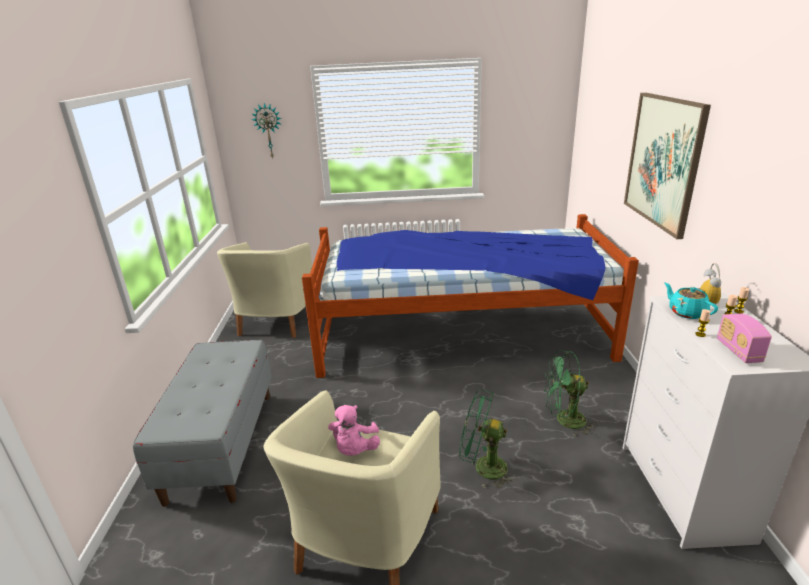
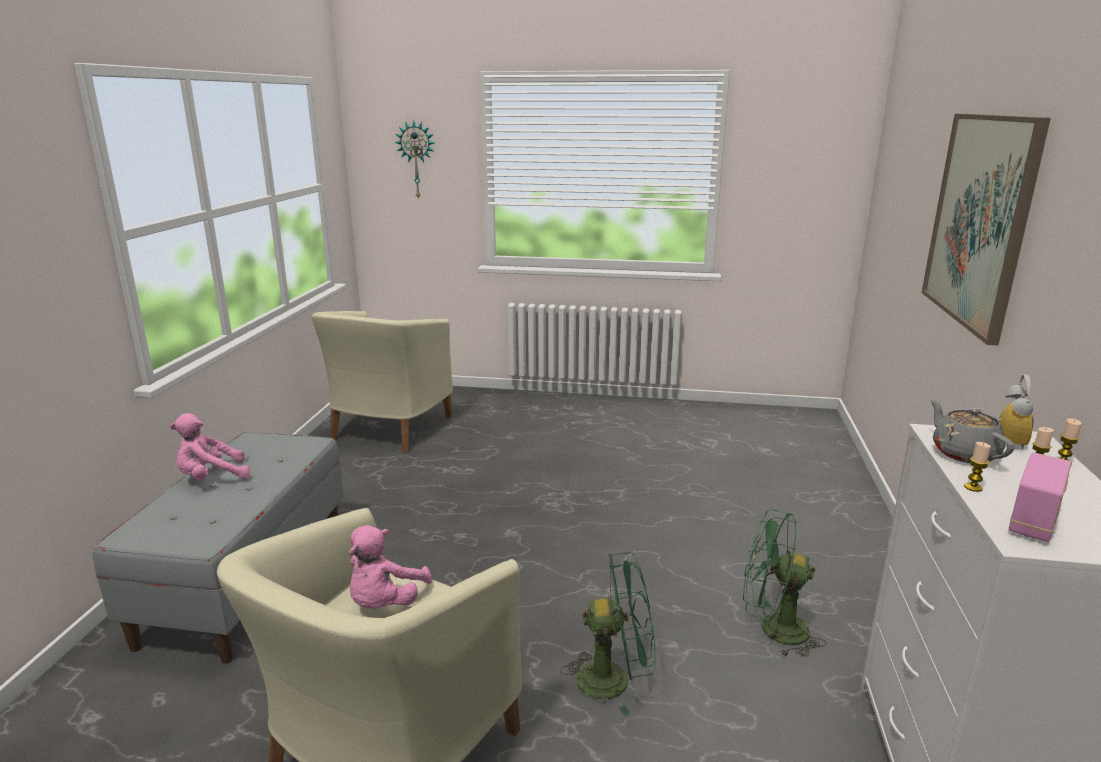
camera: 10 degrees right, 5 degrees down
bed [302,214,639,378] -> none
green fan [459,389,516,488] -> green fan turned 150 degrees clockwise [561,552,655,716]
turquoise teapot [664,282,718,319] -> grey teapot [930,399,1014,463]
radio [717,313,772,363] -> radio turned 150 degrees counterclockwise [1009,452,1072,542]
none -> pink plush toy [170,413,250,480]

